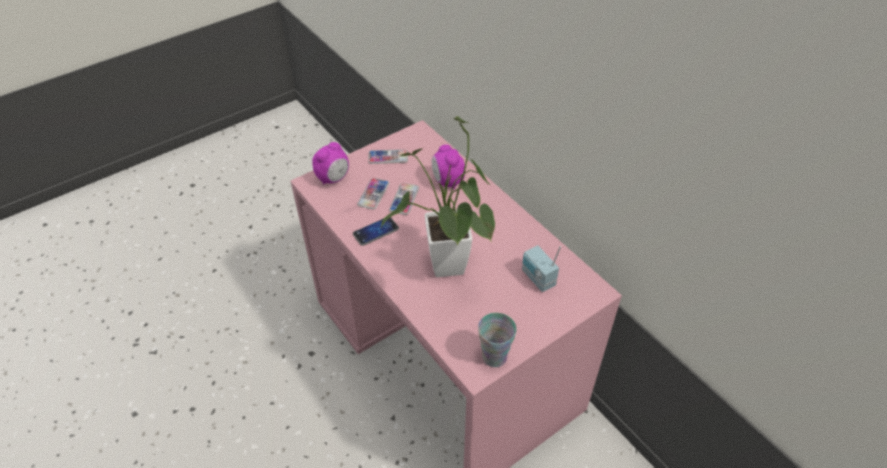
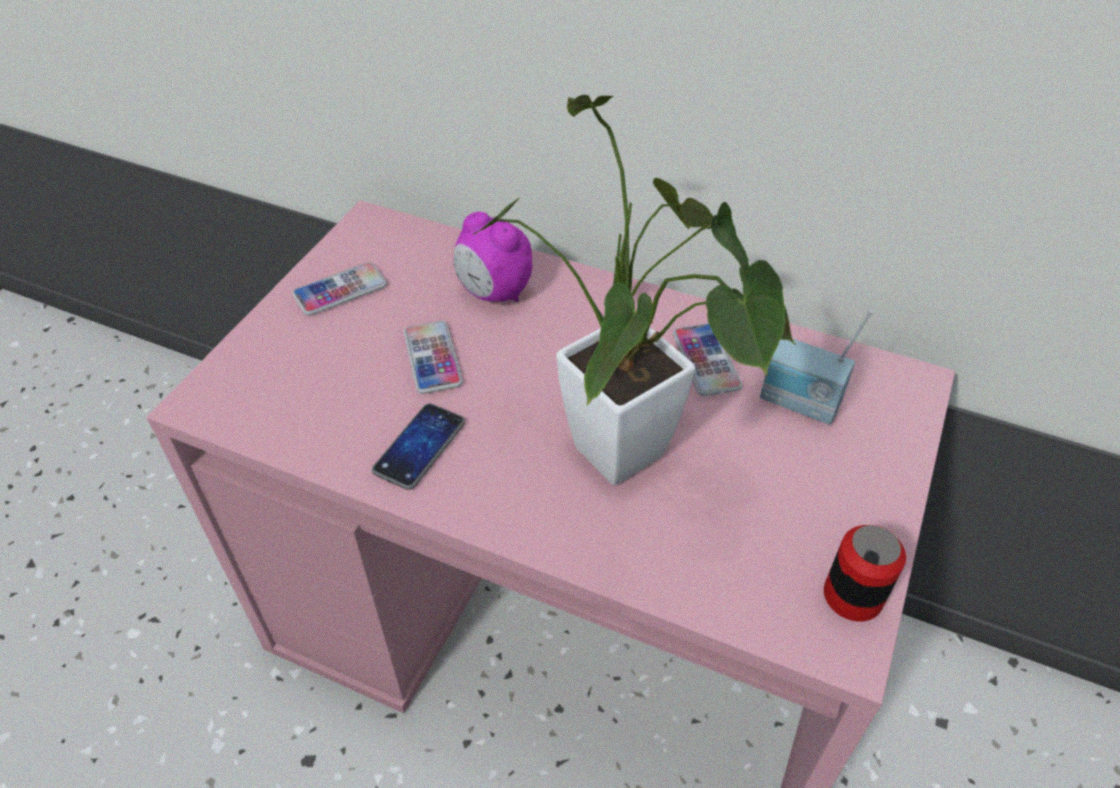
camera: 30 degrees left, 0 degrees up
alarm clock [312,142,349,185] -> none
phone [357,178,389,210] -> phone moved to [673,323,742,396]
cup [478,313,516,367] -> can [824,525,906,622]

